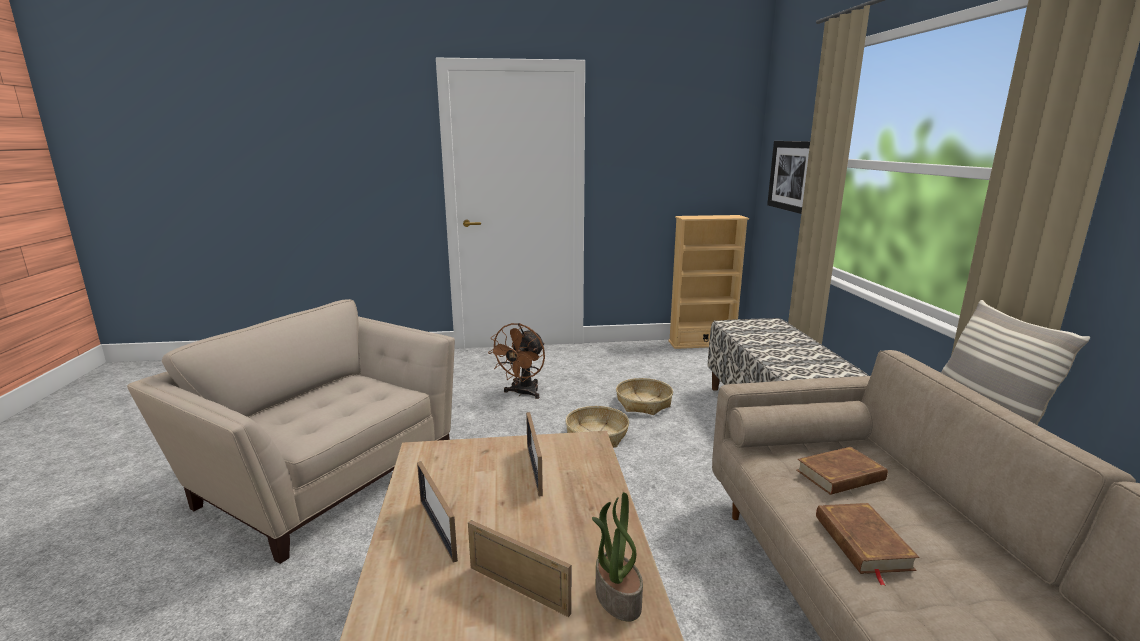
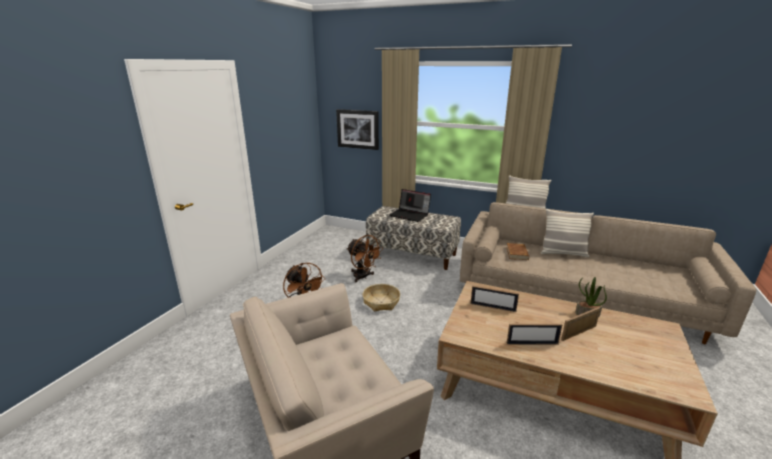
camera: 60 degrees left, 5 degrees up
basket [616,378,673,415] -> brown fan [347,235,382,282]
beige bookcase [668,215,749,349] -> none
brown book [816,503,920,586] -> none
none -> laptop [390,189,431,222]
none -> pillow [540,209,594,257]

